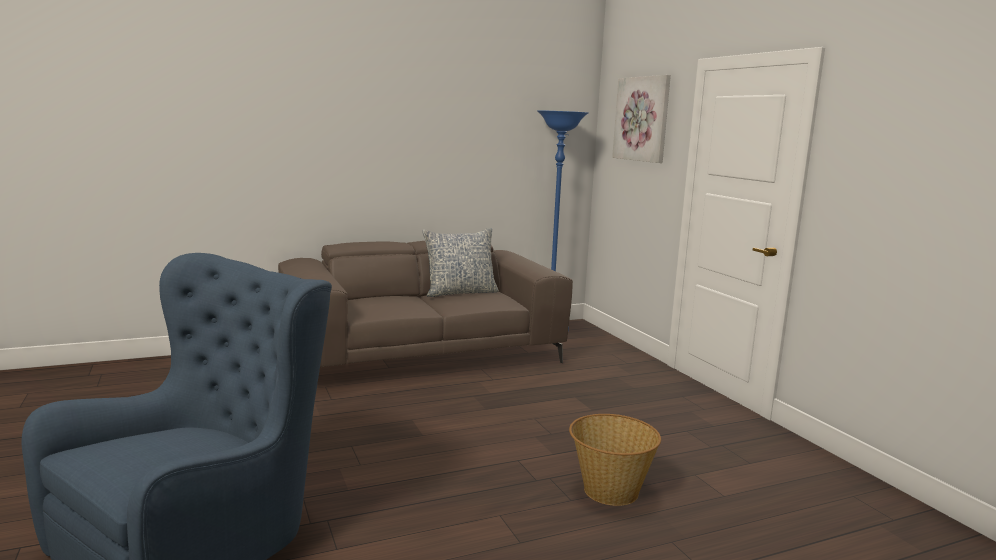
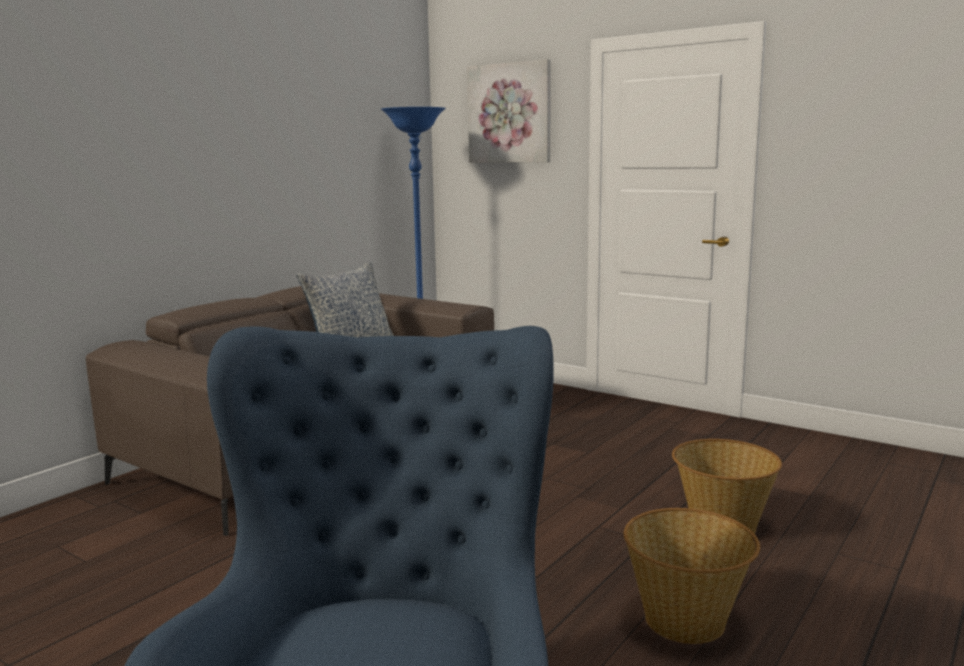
camera: 30 degrees left, 0 degrees up
none -> basket [624,508,760,644]

